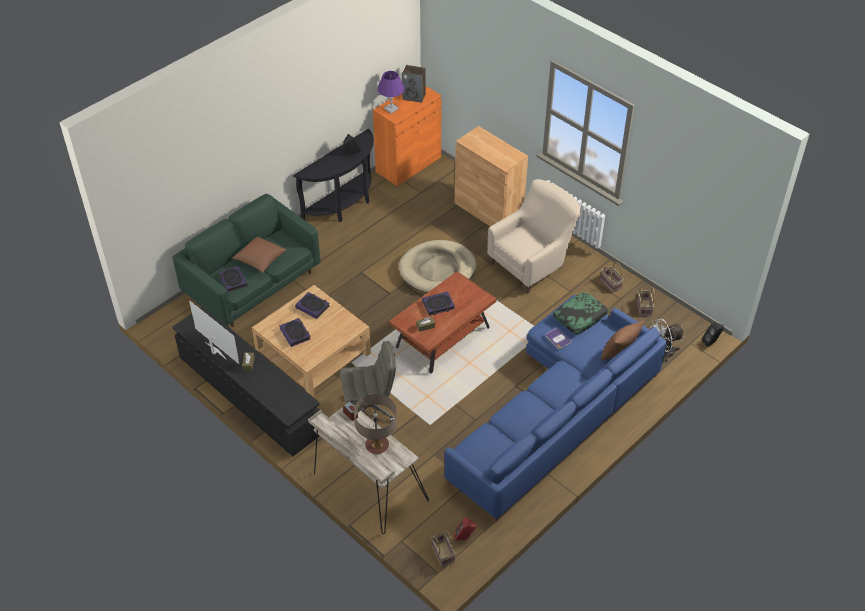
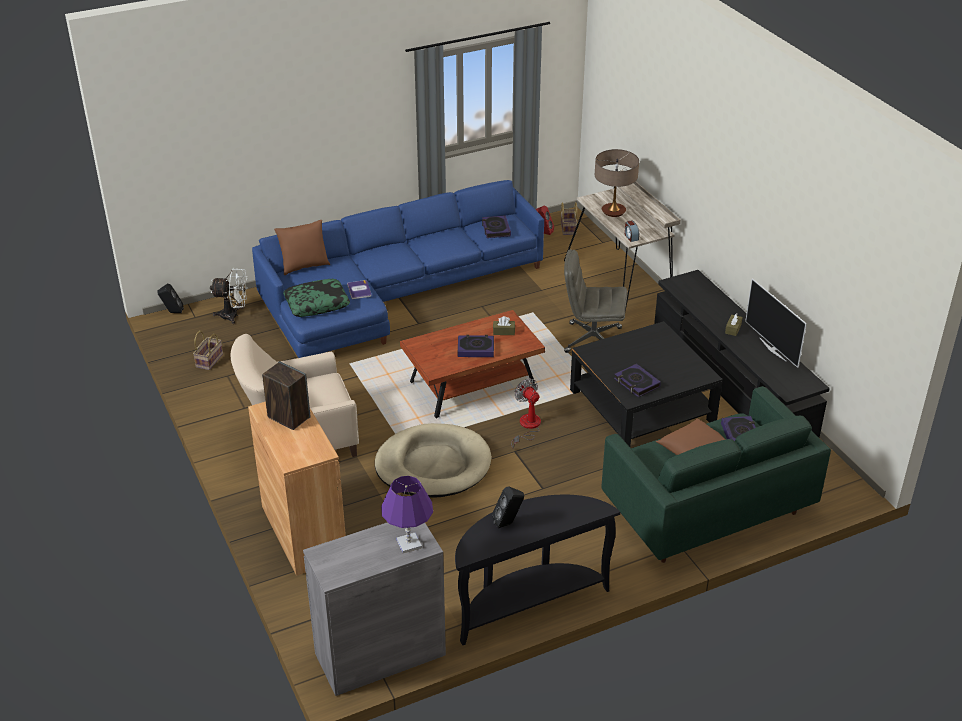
camera: 160 degrees left, 10 degrees down
beige coffee table [252,285,371,397] -> black coffee table [570,321,723,447]
book [279,318,311,347] -> book moved to [482,215,511,238]
orange cabinet [373,86,442,186] -> grey cabinet [303,522,446,696]
speaker [402,65,426,103] -> speaker moved to [262,361,311,430]
basket [600,262,624,292] -> none
none -> fan [511,378,541,449]

